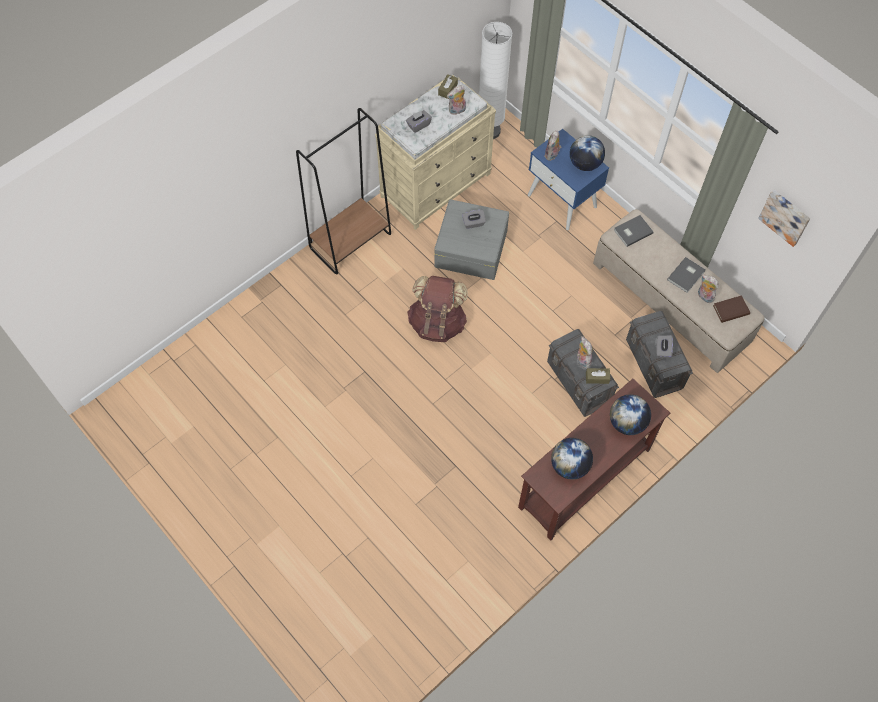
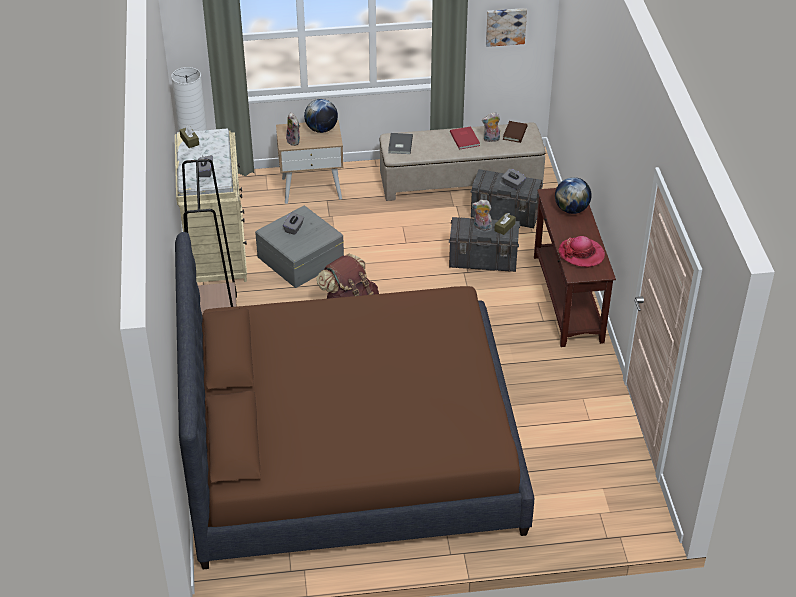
camera: 55 degrees left, 20 degrees down
plush toy [447,85,466,115] -> none
blue nightstand [528,129,609,230] -> beige nightstand [276,120,344,204]
globe [551,438,593,480] -> hat [559,236,605,268]
grey book [667,257,706,293] -> red book [450,126,480,150]
none -> brown bed [175,232,534,569]

